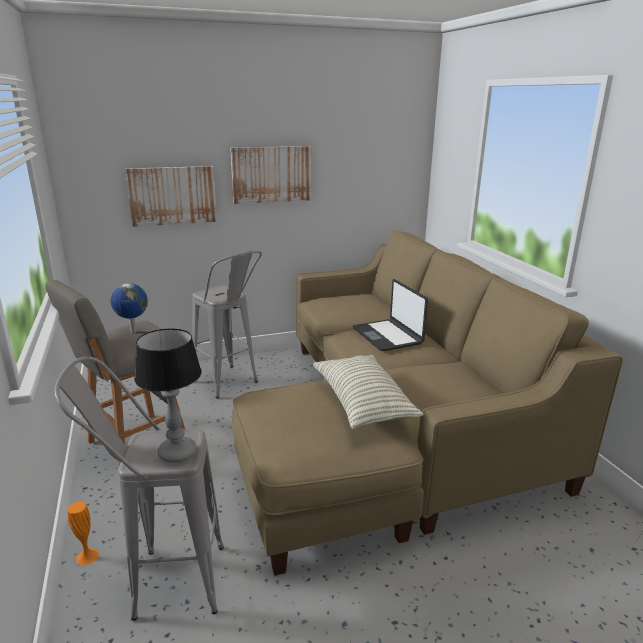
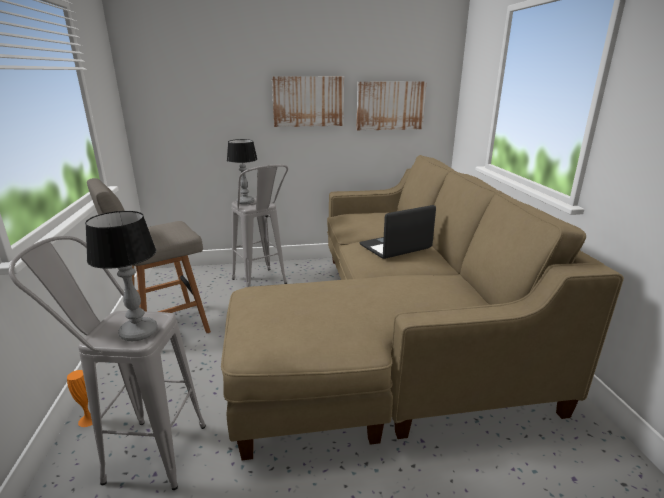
camera: 10 degrees right, 0 degrees up
globe [111,283,148,333] -> none
picture [125,166,217,227] -> picture moved to [357,81,426,131]
pillow [313,355,423,429] -> none
laptop [353,279,428,351] -> laptop turned 75 degrees clockwise [359,205,436,259]
none -> table lamp [227,139,258,205]

